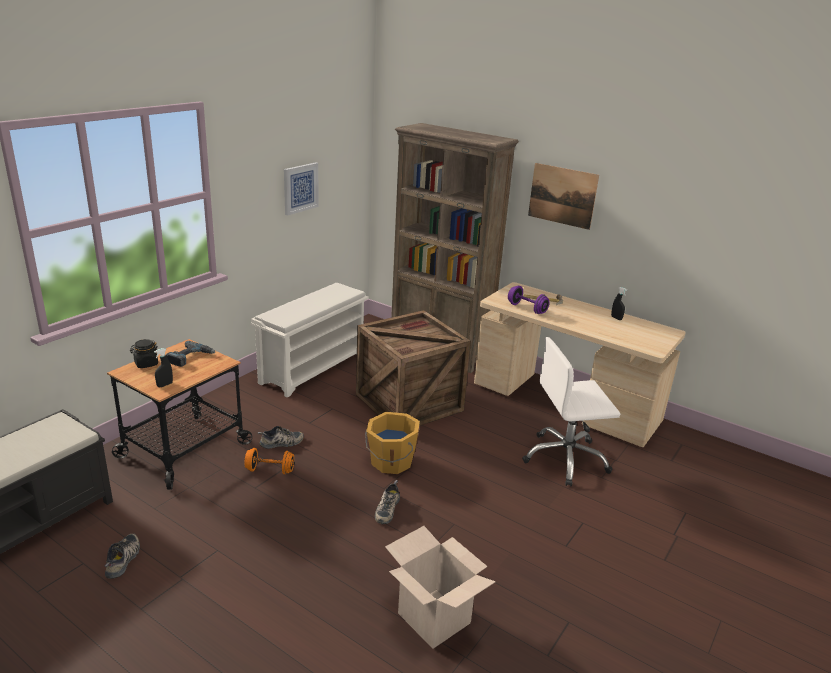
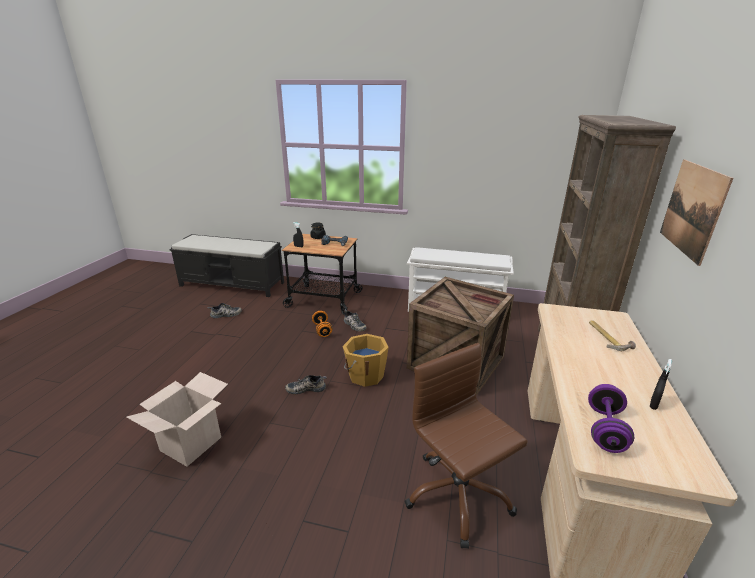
camera: 70 degrees right, 0 degrees up
picture [284,162,319,215] -> none
purple dumbbell [508,286,550,314] -> purple dumbbell moved to [588,384,634,453]
white office chair [522,337,620,486] -> brown office chair [405,343,528,549]

